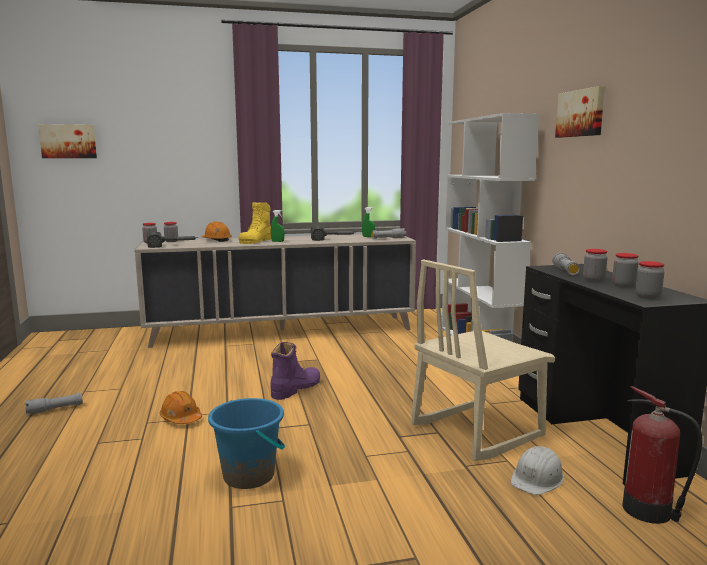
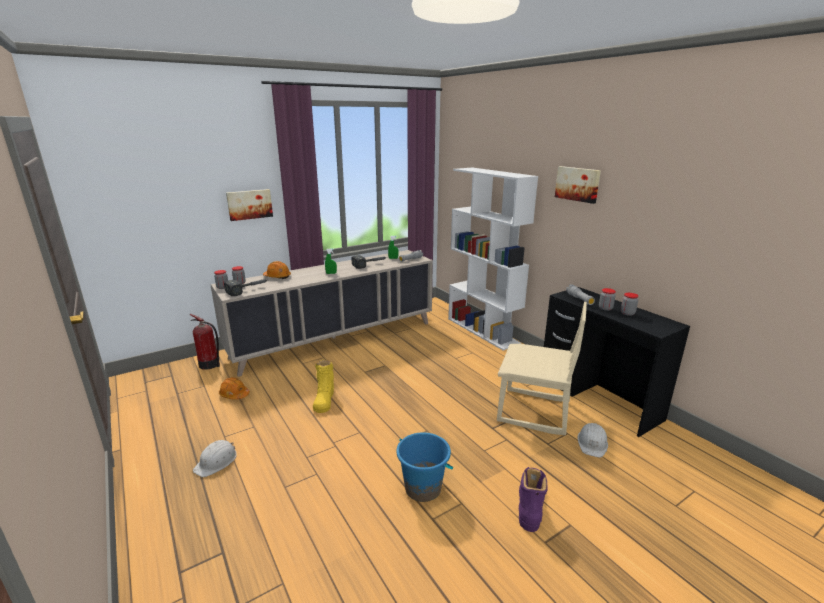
camera: 20 degrees left, 10 degrees up
grey flashlight [25,393,83,415] -> white hard hat [193,440,237,477]
picture [38,124,97,158] -> picture moved to [226,189,273,221]
orange hard hat [160,391,202,424] -> orange hard hat moved to [219,377,250,400]
yellow boot [239,202,271,244] -> yellow boot moved to [313,360,334,413]
purple boot [270,342,320,400] -> purple boot moved to [519,467,548,532]
beige chair [411,259,555,461] -> beige chair turned 105 degrees counterclockwise [497,302,587,435]
fire extinguisher [623,386,702,524] -> fire extinguisher moved to [190,314,220,370]
jar [635,261,664,299] -> none

